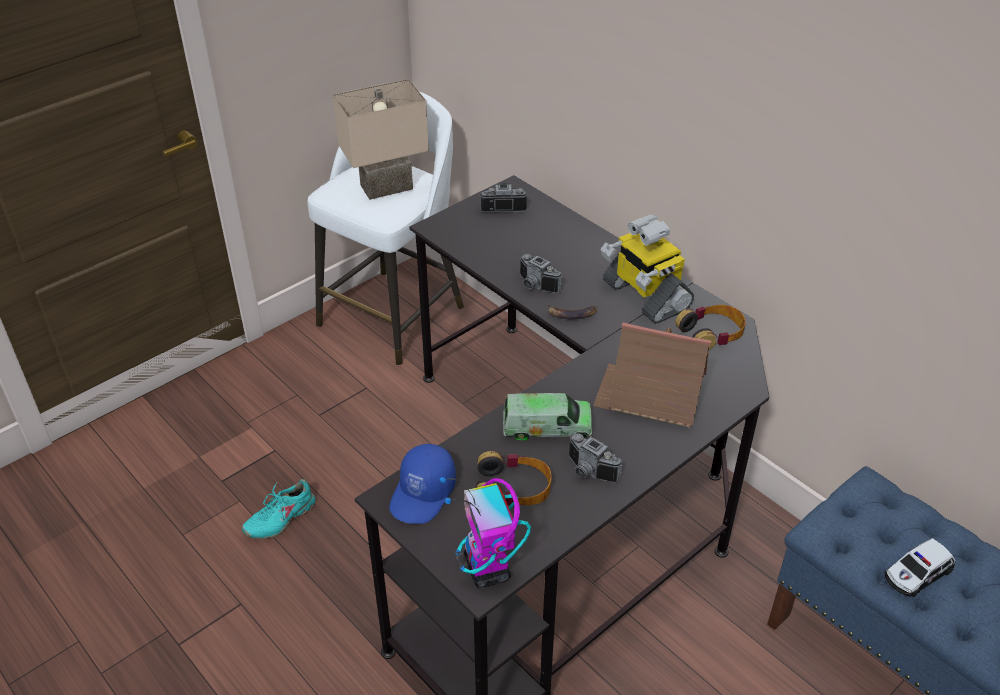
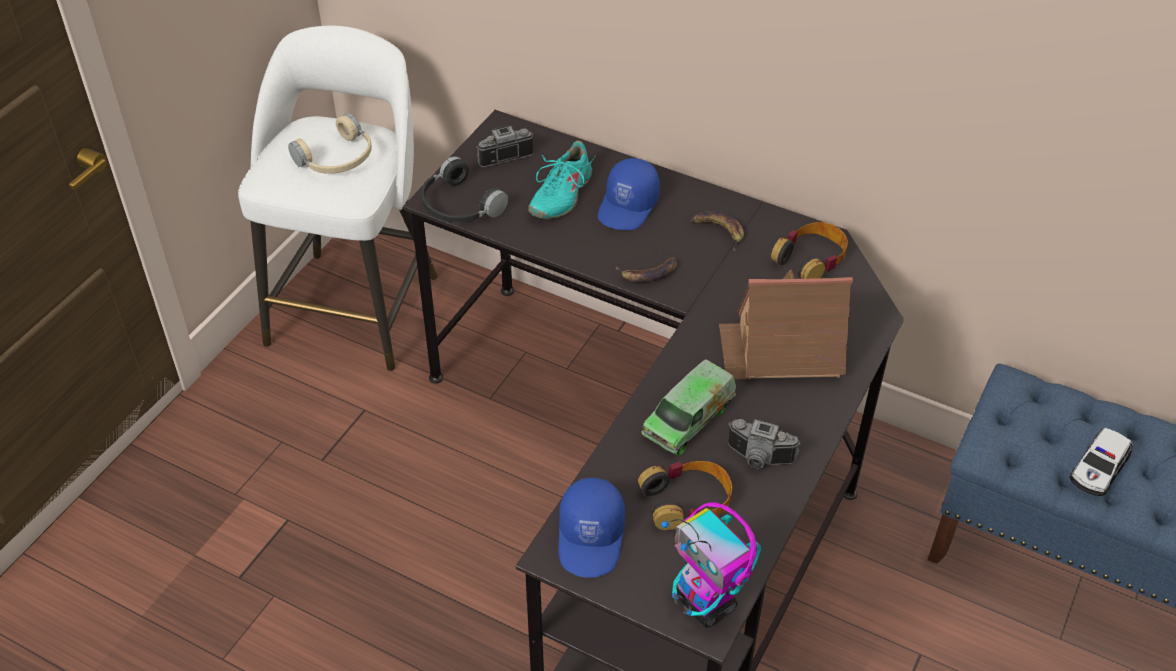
camera: 20 degrees left, 5 degrees up
turquoise shoe [241,479,315,539] -> turquoise shoe moved to [528,140,595,219]
beige table lamp [332,79,429,200] -> beige headphones [288,113,372,174]
toy truck [503,393,592,440] -> toy truck turned 150 degrees clockwise [641,359,736,455]
camera [520,254,562,293] -> none
toy robot [601,214,694,324] -> banana [691,211,744,251]
none -> black headphones [421,156,508,223]
none -> blue cap [598,158,660,230]

